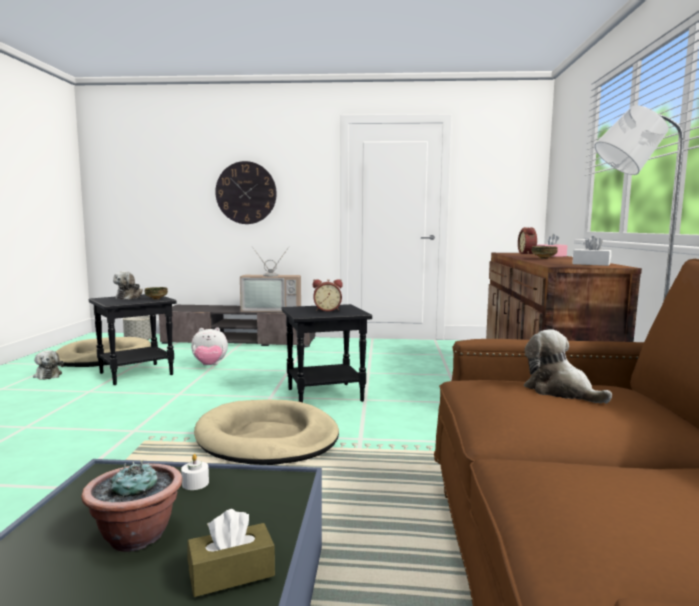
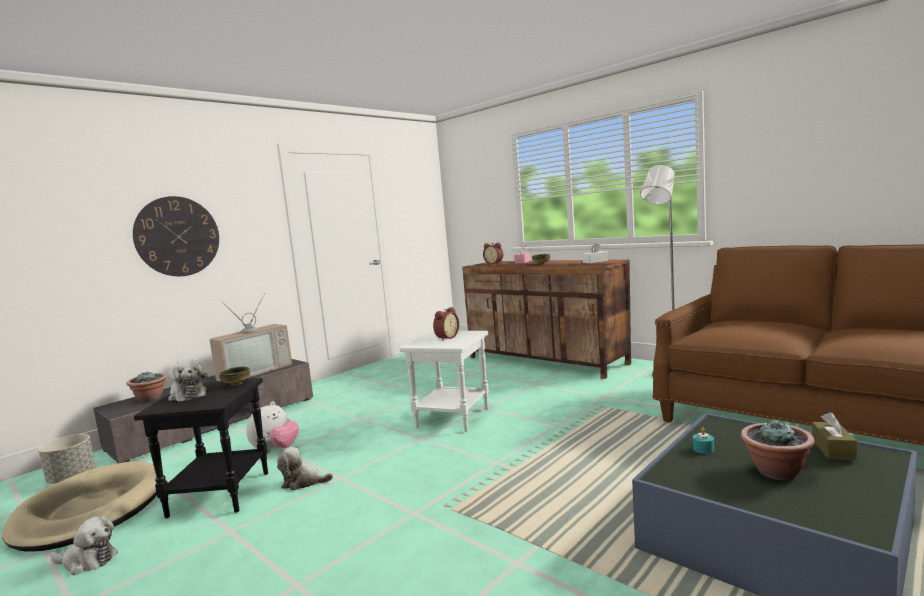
camera: 50 degrees left, 0 degrees up
white candle [181,454,209,490] -> turquoise candle [693,427,714,454]
beige dog bed [194,399,339,465] -> none
black side table [282,304,372,403] -> white side table [400,331,489,432]
plush toy [524,329,612,403] -> plush toy moved to [277,447,333,490]
none -> potted plant [126,372,167,403]

